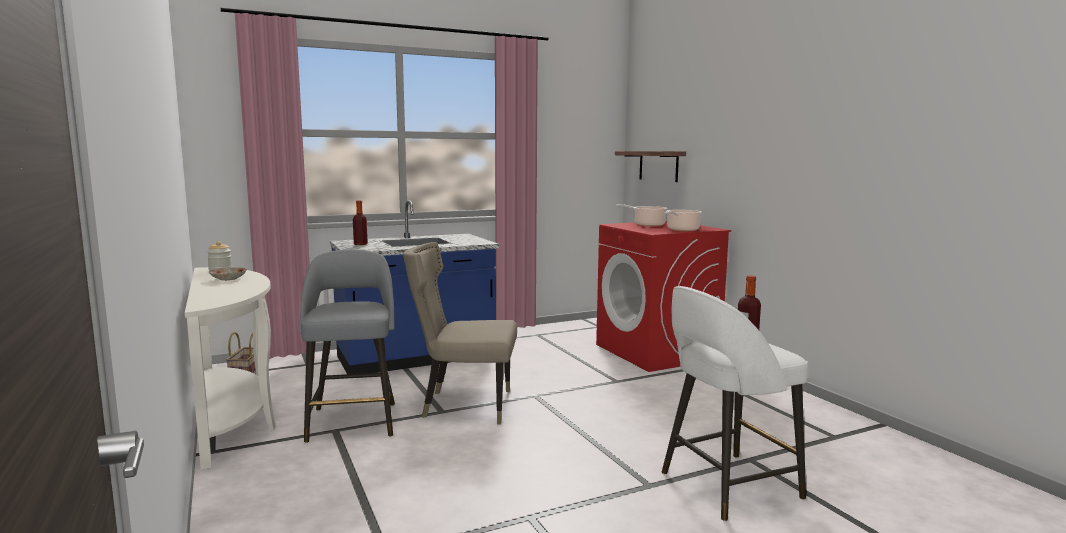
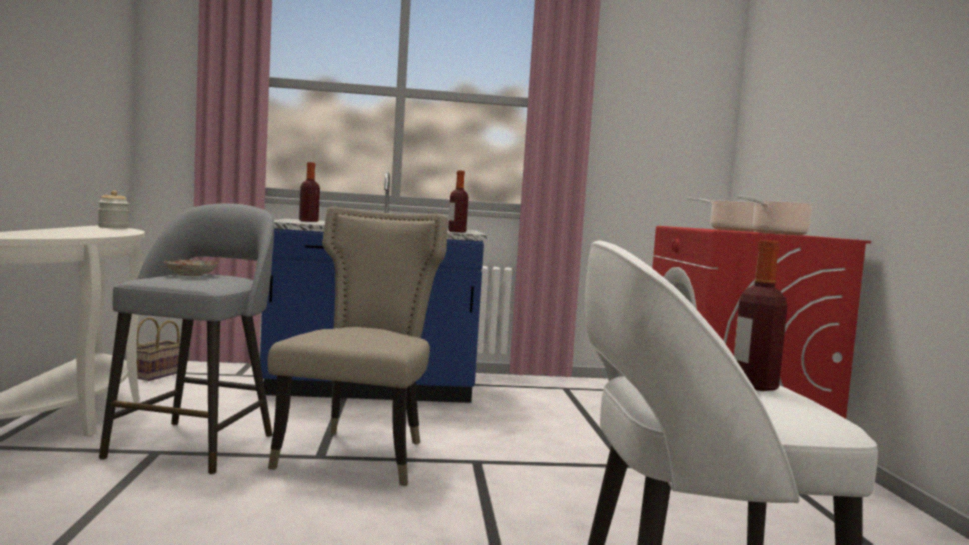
camera: 20 degrees right, 5 degrees down
plate [209,267,247,281] -> plate moved to [164,260,219,276]
beige chair [403,242,517,425] -> beige chair turned 75 degrees clockwise [268,206,448,486]
shelf [615,151,686,182] -> none
none -> bottle [448,170,468,233]

